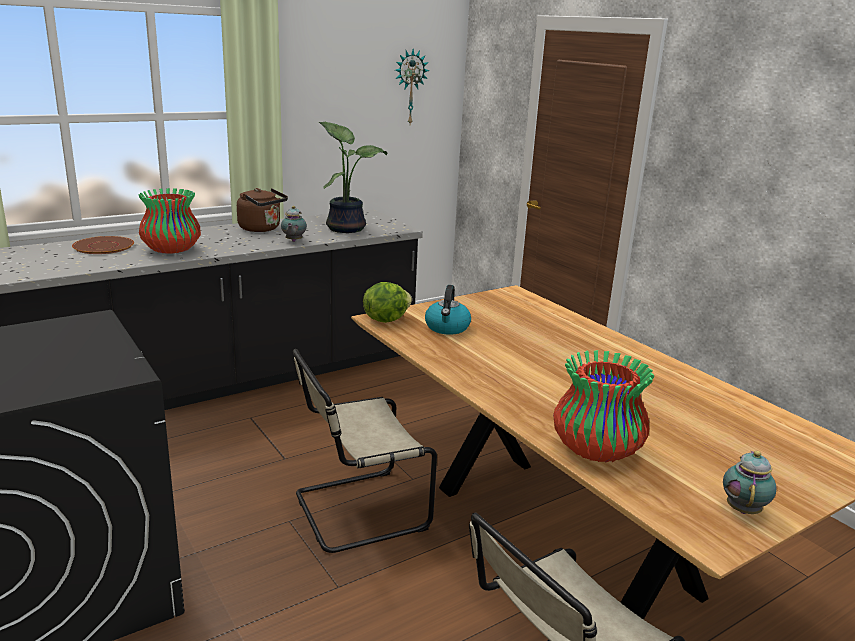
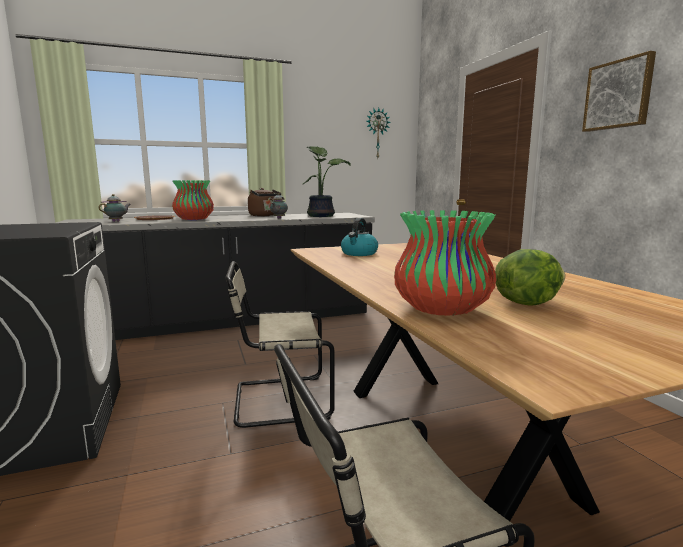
camera: 15 degrees right, 10 degrees down
lettuce [363,282,412,323] -> lettuce moved to [495,249,565,305]
teapot [723,451,777,514] -> teapot moved to [98,194,131,222]
none -> picture [582,51,656,132]

